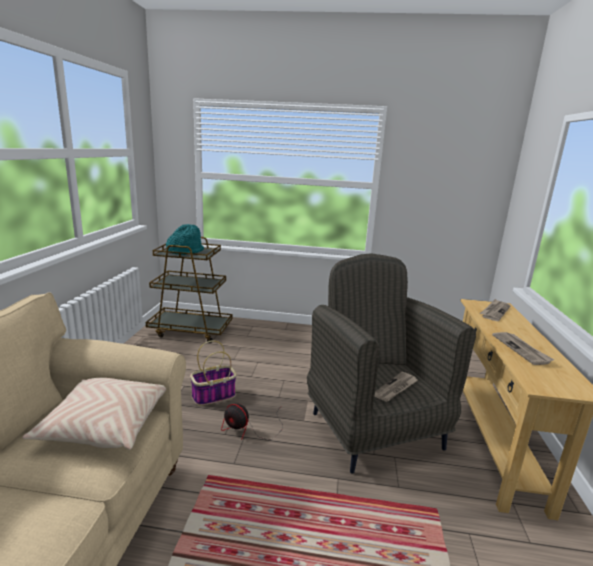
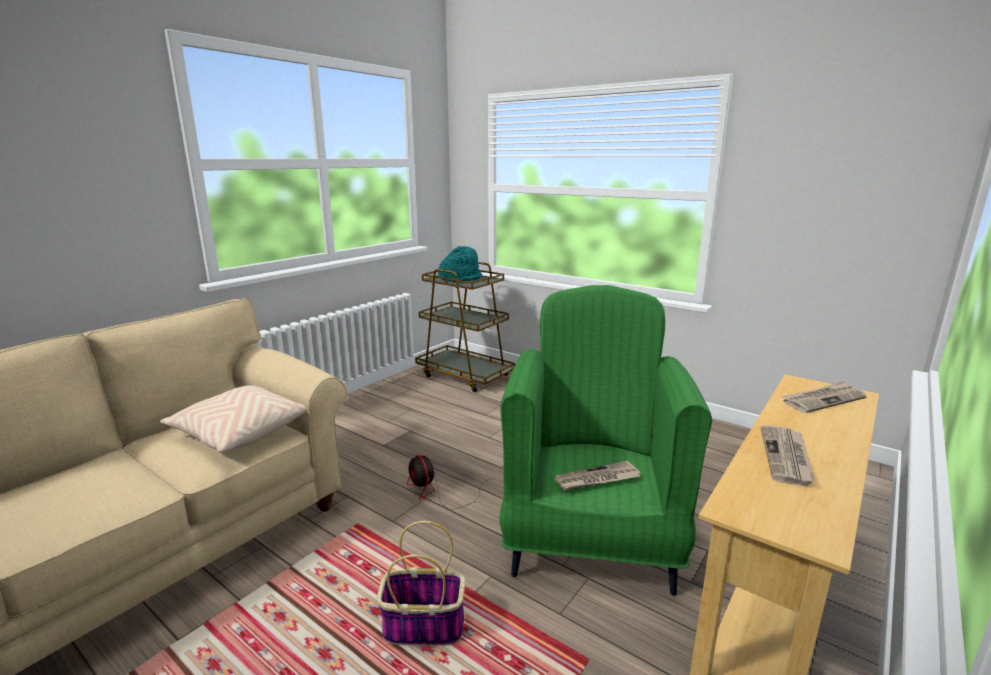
camera: 30 degrees right, 0 degrees up
basket [190,340,237,406] -> basket moved to [377,521,465,646]
grey armchair [307,253,476,474] -> green armchair [499,285,712,596]

